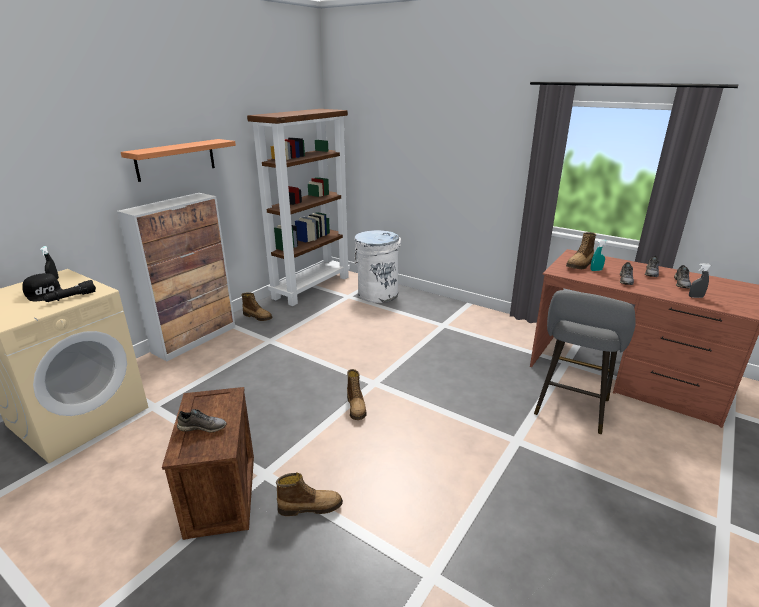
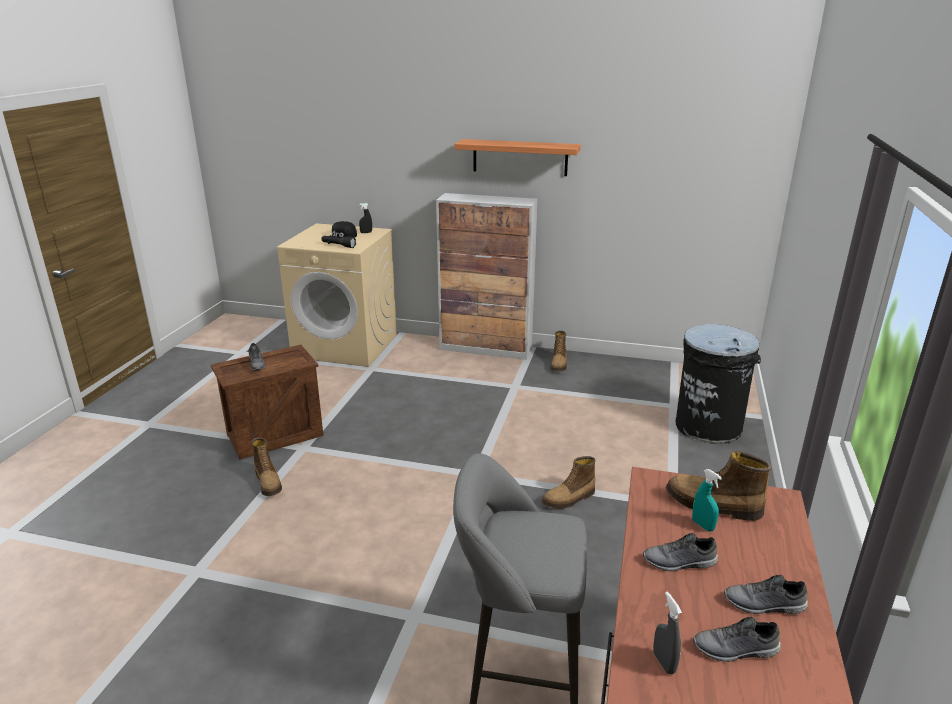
camera: 70 degrees right, 0 degrees up
brown bookcase [247,109,350,306] -> none
boot [347,369,367,420] -> boot moved to [542,456,596,509]
white trash can [354,230,401,303] -> black trash can [676,324,761,444]

